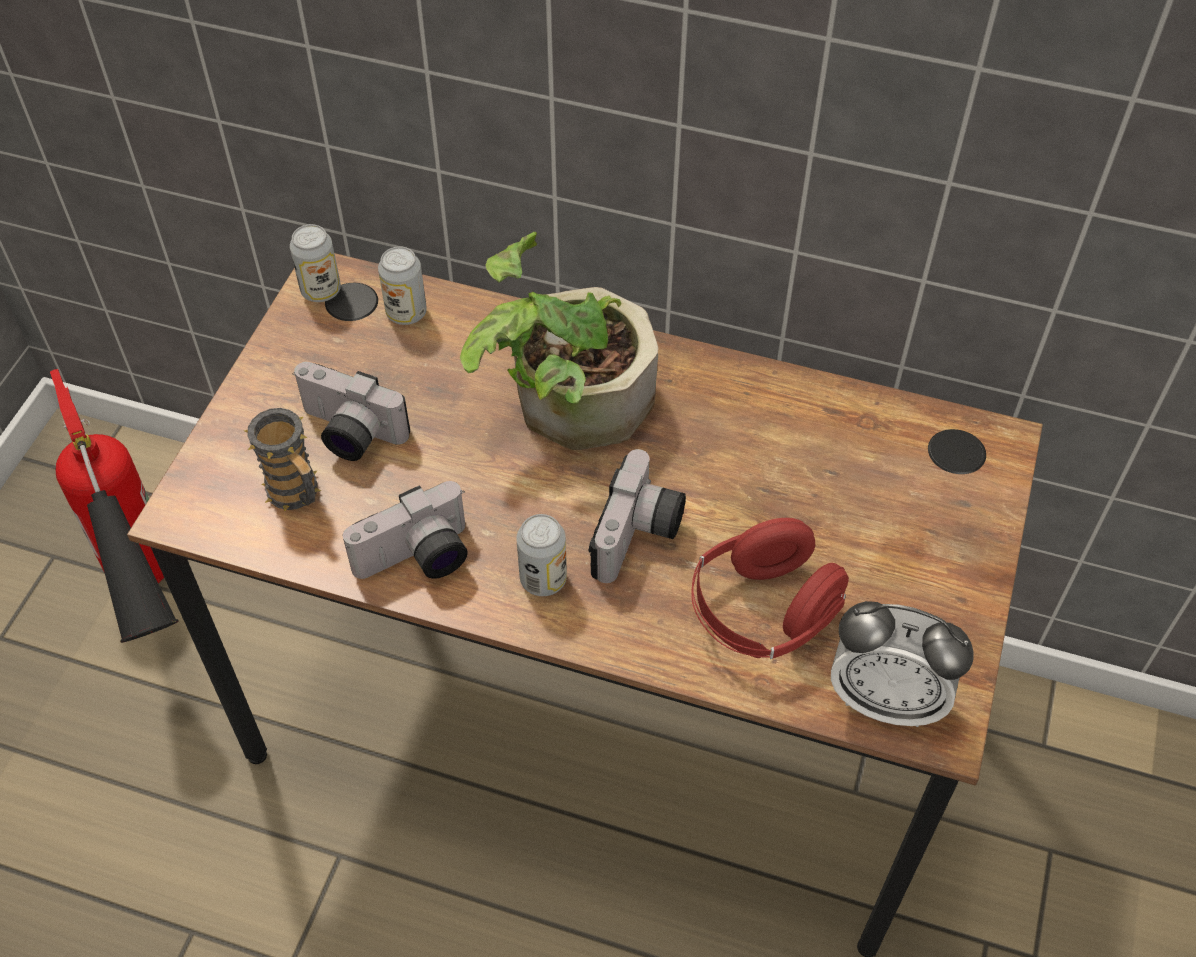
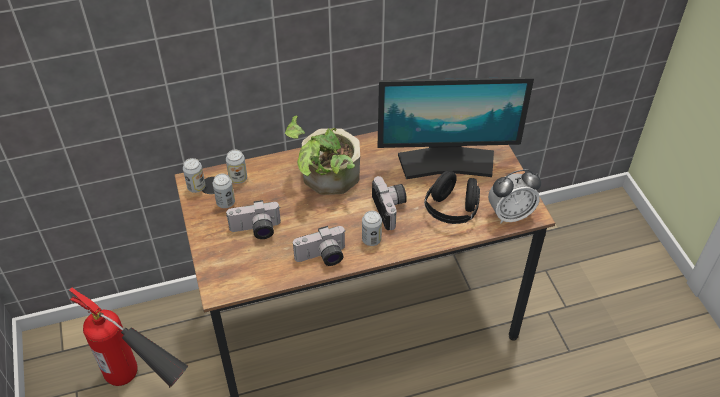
camera: 35 degrees left, 5 degrees down
mug [244,408,321,511] -> none
camera [343,481,468,579] -> camera turned 45 degrees clockwise [293,226,346,266]
red headphones [691,518,849,659] -> black headphones [424,171,480,224]
none -> can [213,173,235,208]
none -> monitor [378,77,534,179]

